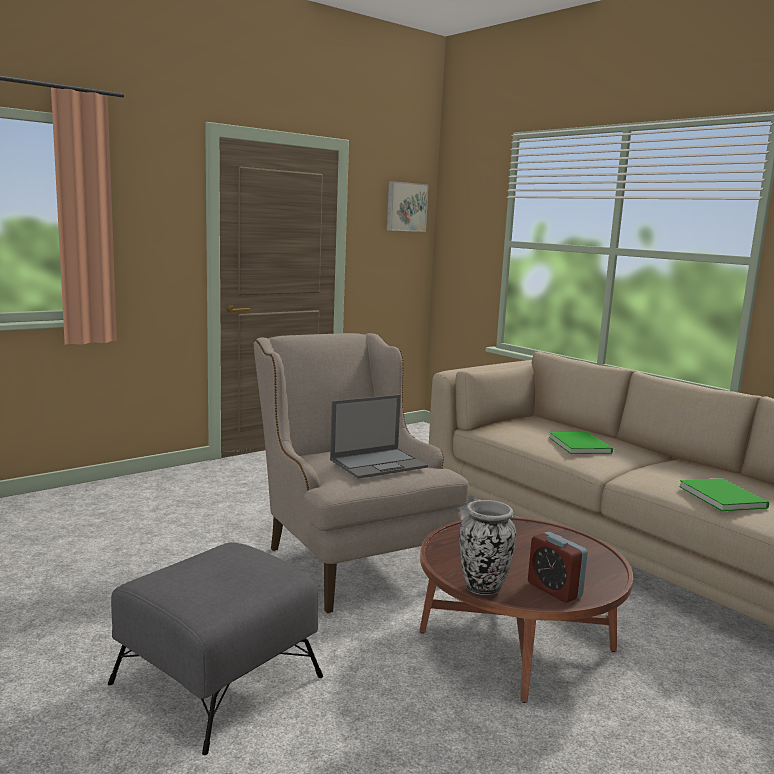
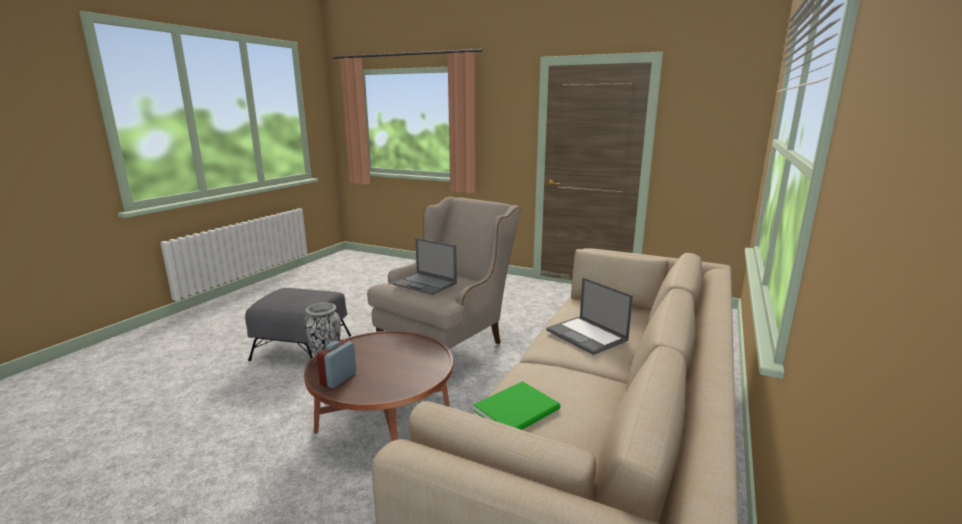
camera: 65 degrees right, 5 degrees up
picture [387,181,429,232] -> none
green book [549,432,613,454] -> laptop [546,278,633,355]

